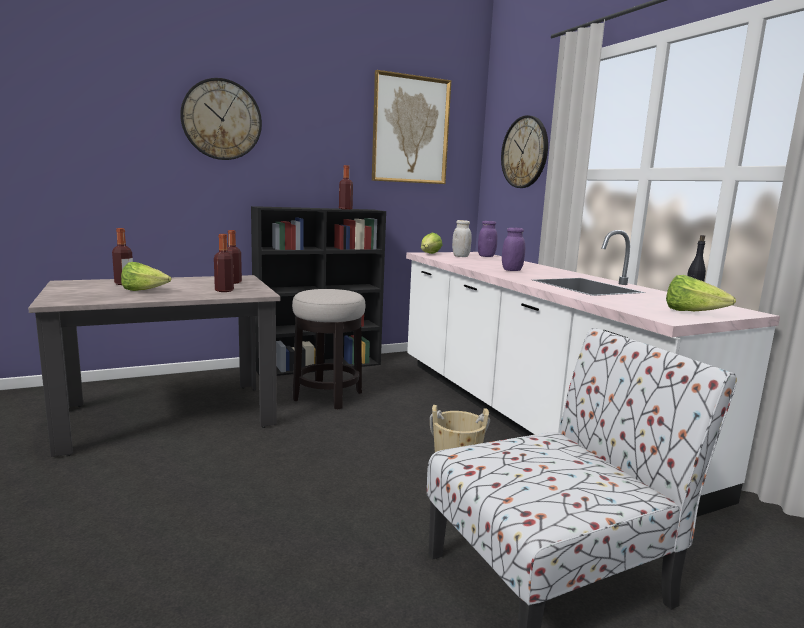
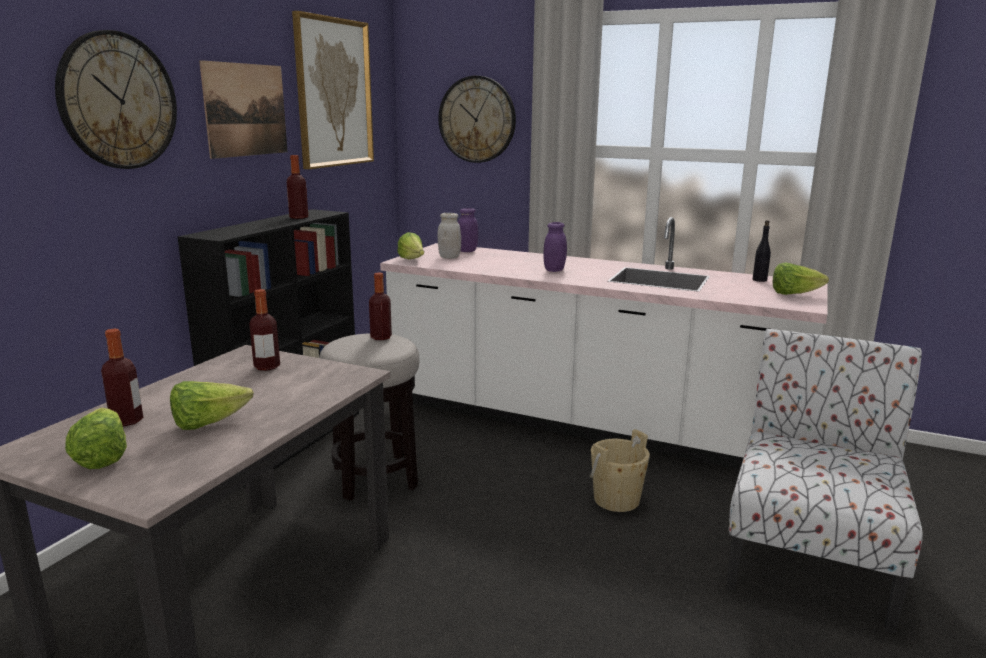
camera: 40 degrees left, 5 degrees up
bottle [214,234,234,292] -> bottle moved to [369,273,392,340]
none -> lettuce [65,408,127,469]
none -> picture [199,60,288,159]

